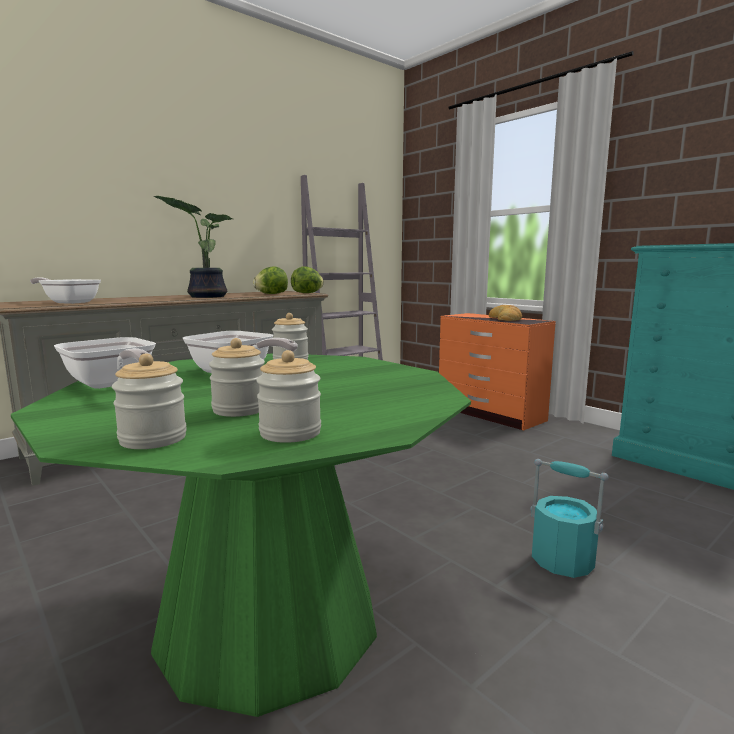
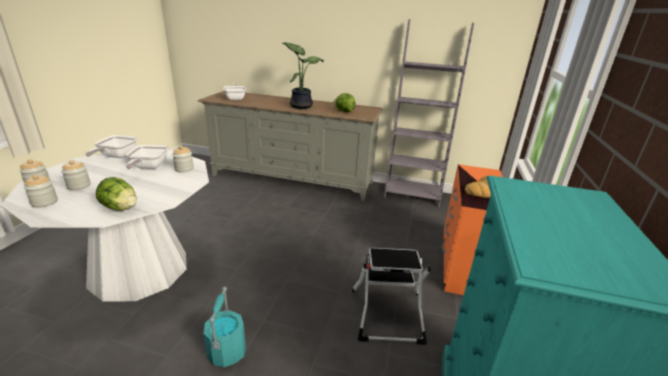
camera: 55 degrees right, 15 degrees up
green dining table [11,353,471,717] -> white dining table [0,150,209,302]
lettuce [291,266,324,293] -> lettuce moved to [96,177,137,211]
none -> step ladder [352,248,431,345]

